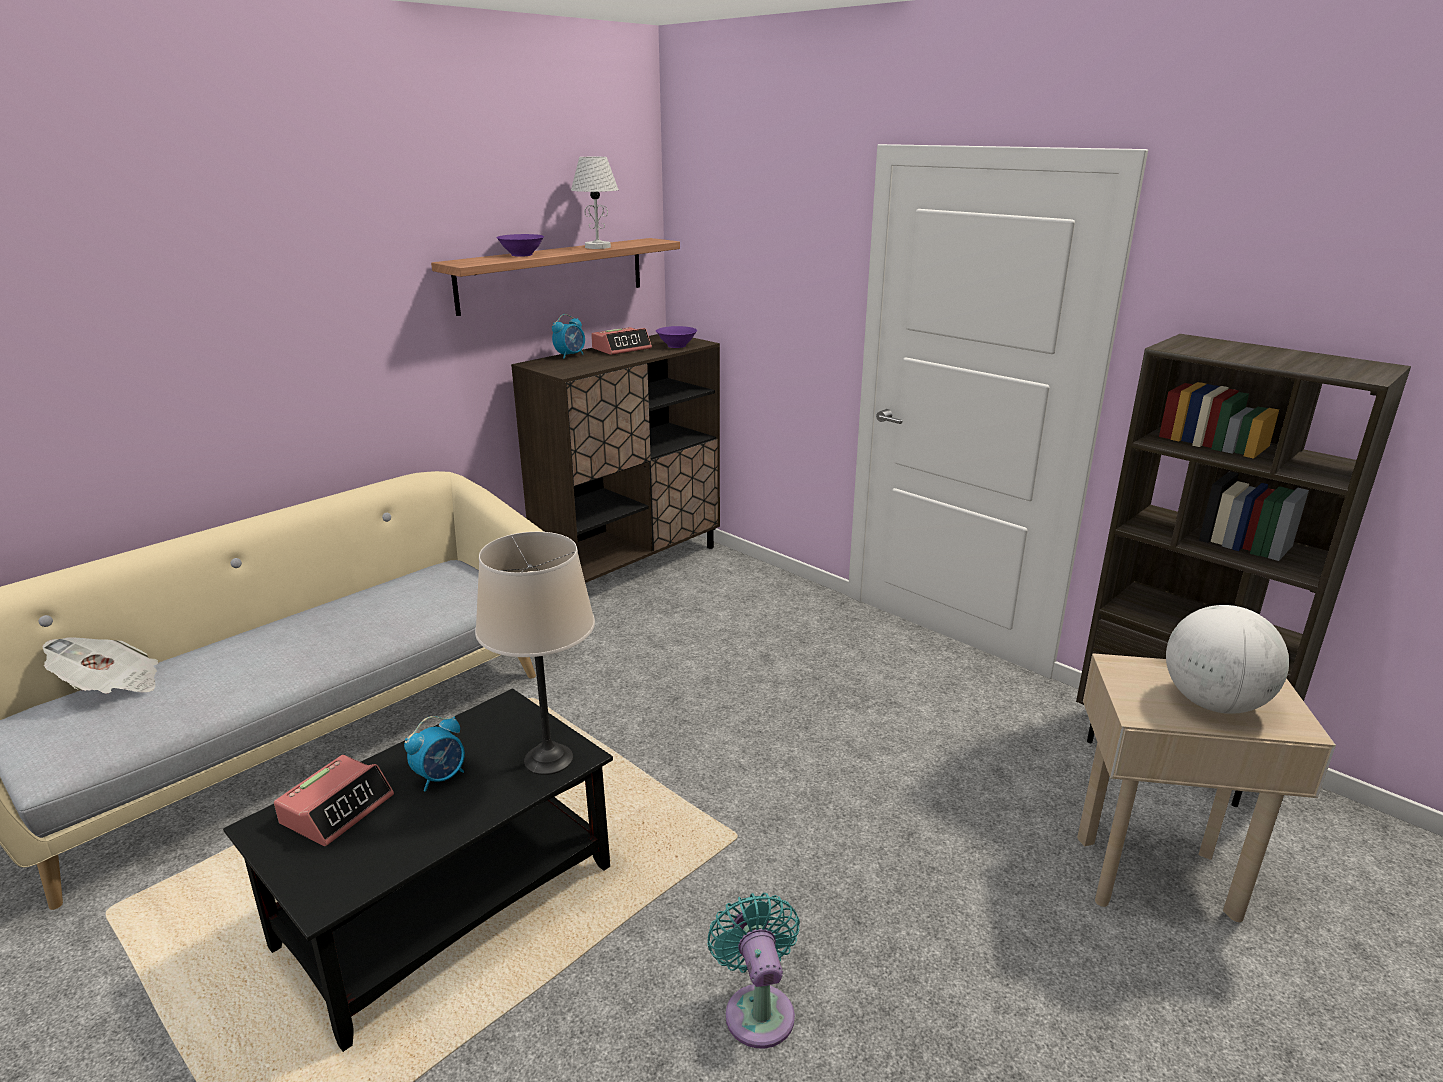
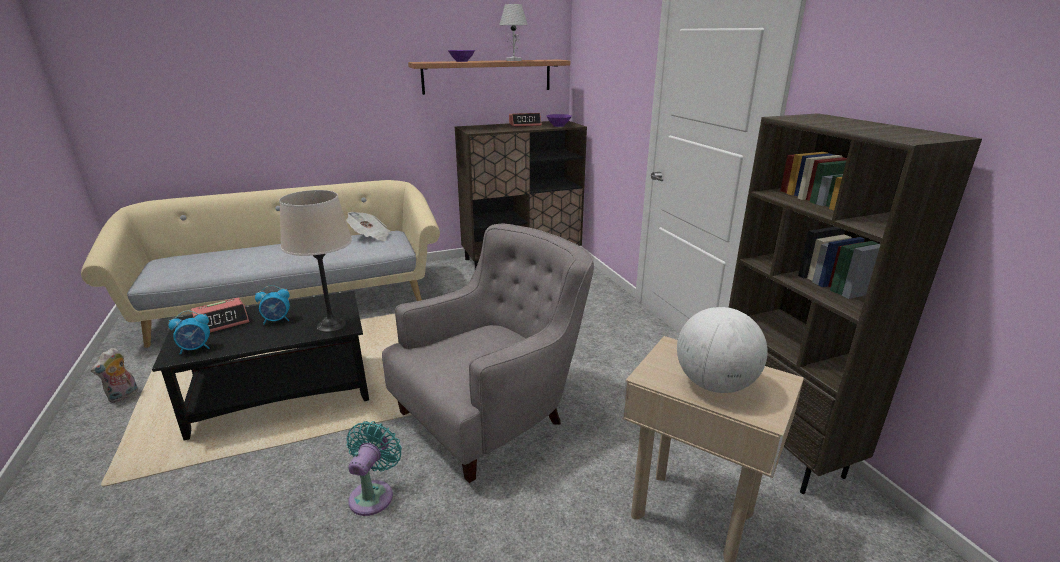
camera: 25 degrees right, 0 degrees up
newspaper [42,638,158,694] -> newspaper moved to [346,212,390,241]
alarm clock [552,314,585,359] -> alarm clock moved to [169,311,210,355]
none -> plush toy [91,348,138,403]
none -> grey armchair [382,224,594,483]

